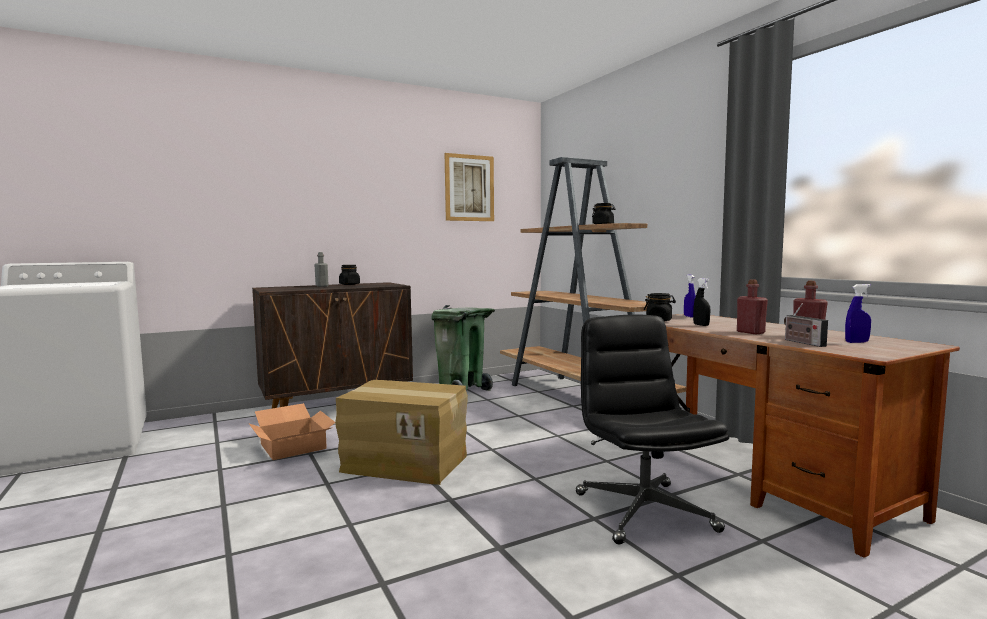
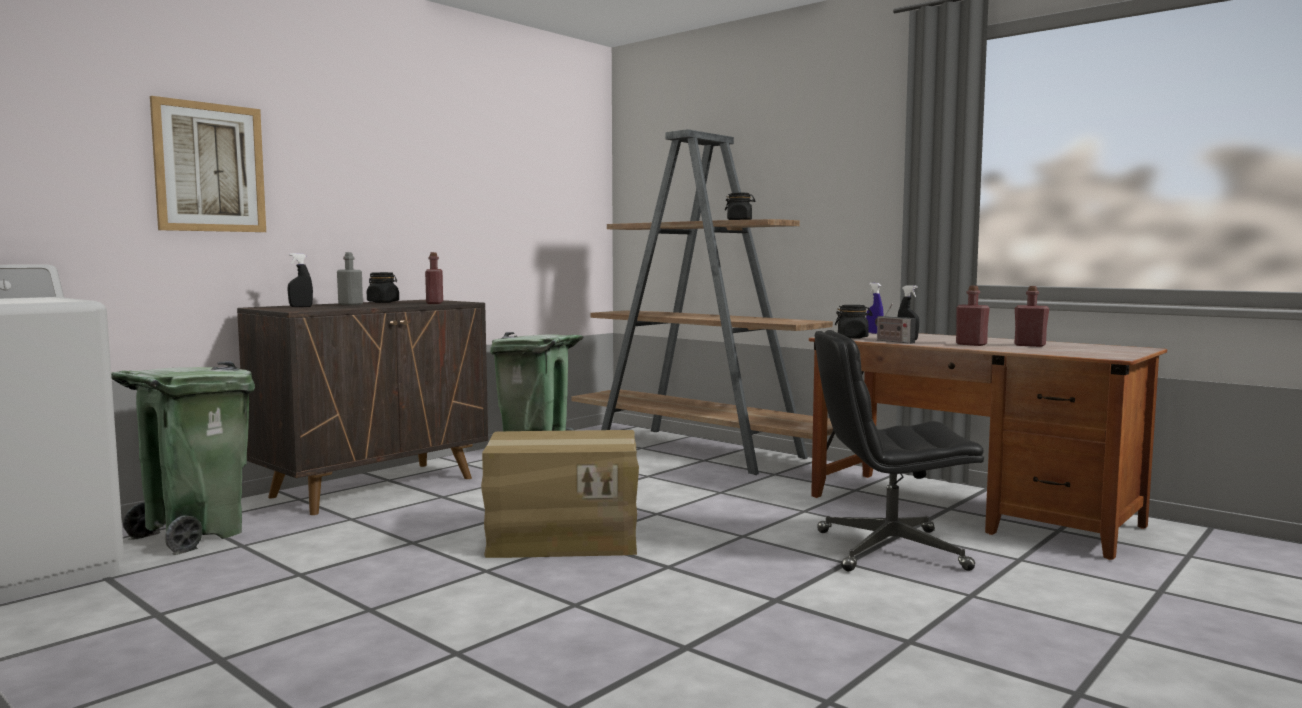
camera: 20 degrees left, 0 degrees up
cardboard box [248,403,335,460] -> none
picture [445,153,494,221] -> picture moved to [150,96,266,232]
black office chair [576,315,729,545] -> black office chair turned 60 degrees counterclockwise [815,330,984,571]
radio [784,303,828,347] -> radio moved to [875,304,916,344]
blue spray bottle [845,284,871,343] -> none
none -> green trash can [111,361,255,555]
none -> black spray bottle [287,253,313,307]
none -> red bottle [425,252,443,304]

